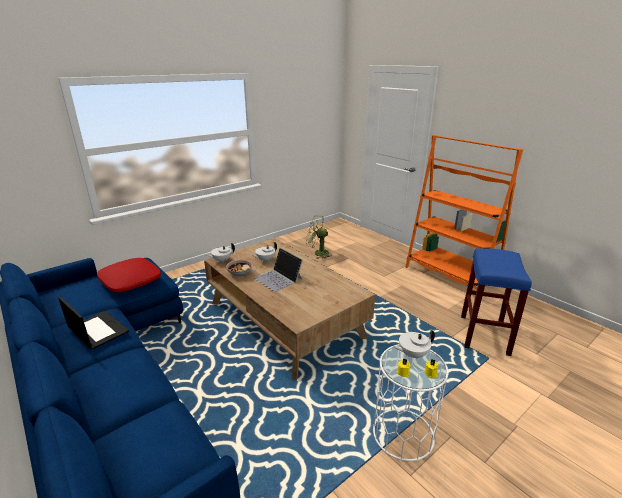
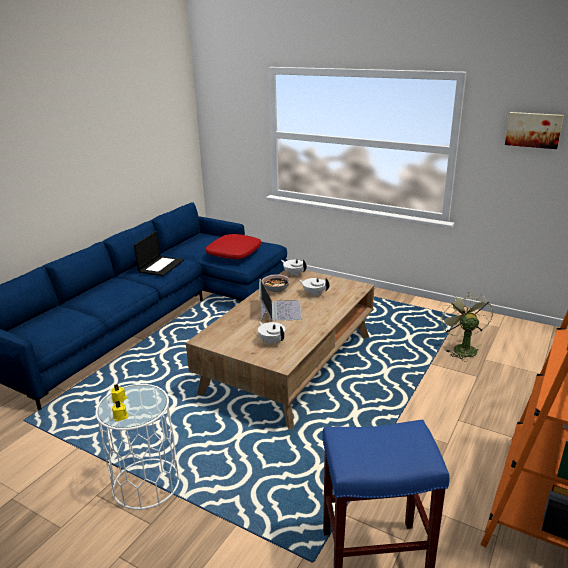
camera: 70 degrees right, 0 degrees up
laptop [254,248,303,292] -> laptop turned 150 degrees clockwise [259,279,302,321]
white teapot [393,329,435,359] -> white teapot moved to [258,321,285,344]
none -> picture [505,112,564,149]

